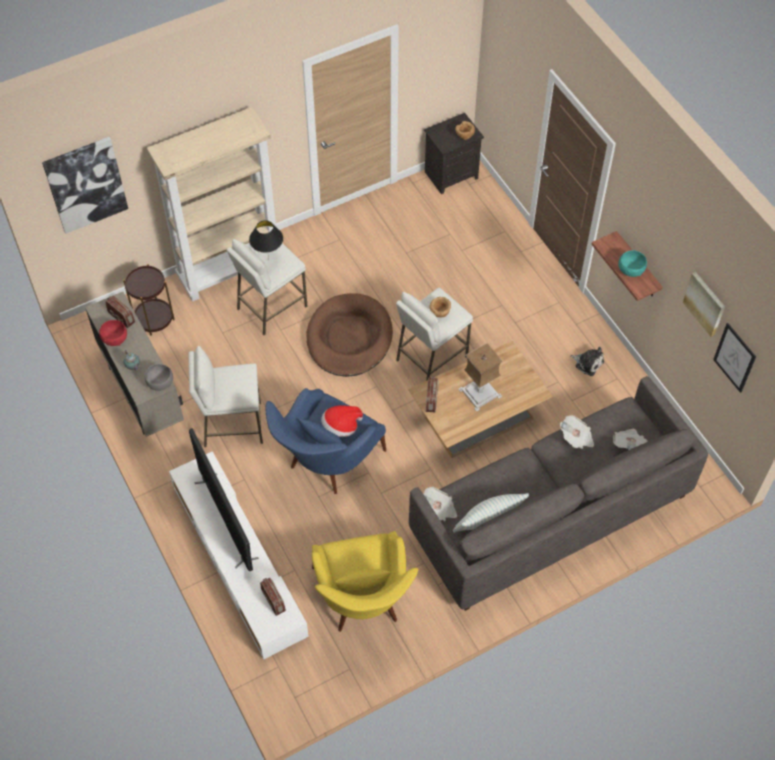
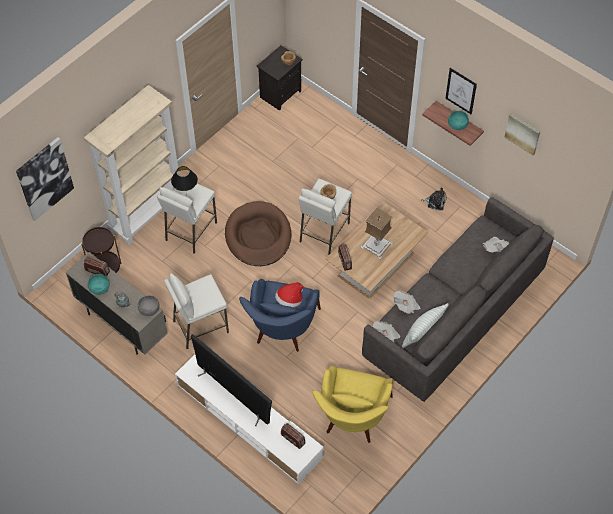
camera: 20 degrees left, 0 degrees up
red bowl [99,320,127,346] -> turquoise bowl [88,274,110,295]
yellow armchair [312,531,418,632] -> yellow armchair turned 45 degrees clockwise [312,366,393,443]
newspaper [560,415,594,449] -> newspaper moved to [392,290,420,314]
picture [713,323,756,393] -> picture moved to [445,68,477,114]

